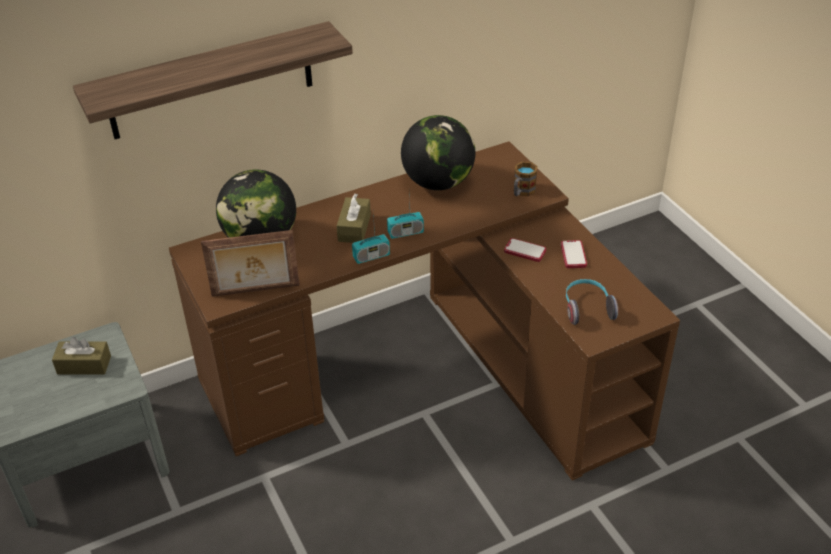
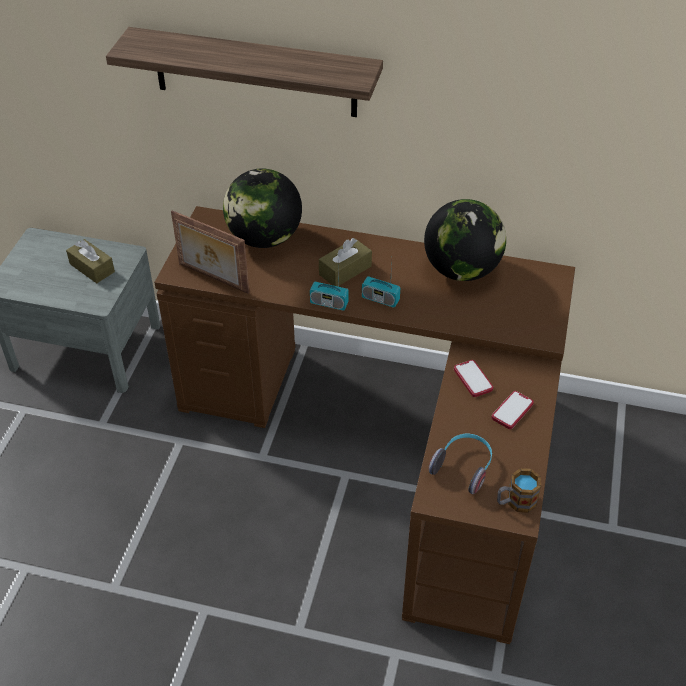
camera: 40 degrees right, 5 degrees up
mug [514,161,537,196] -> mug moved to [497,468,541,513]

